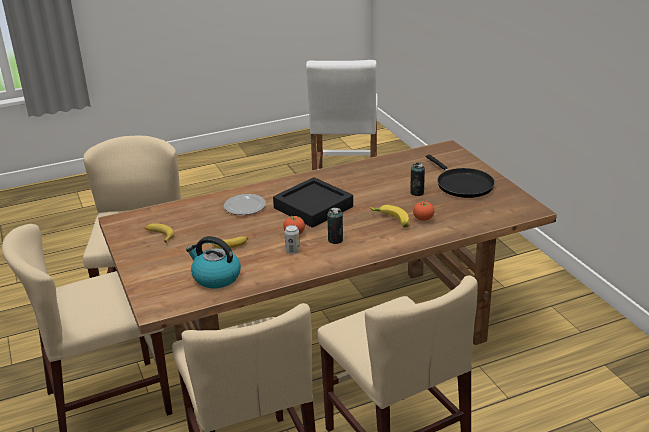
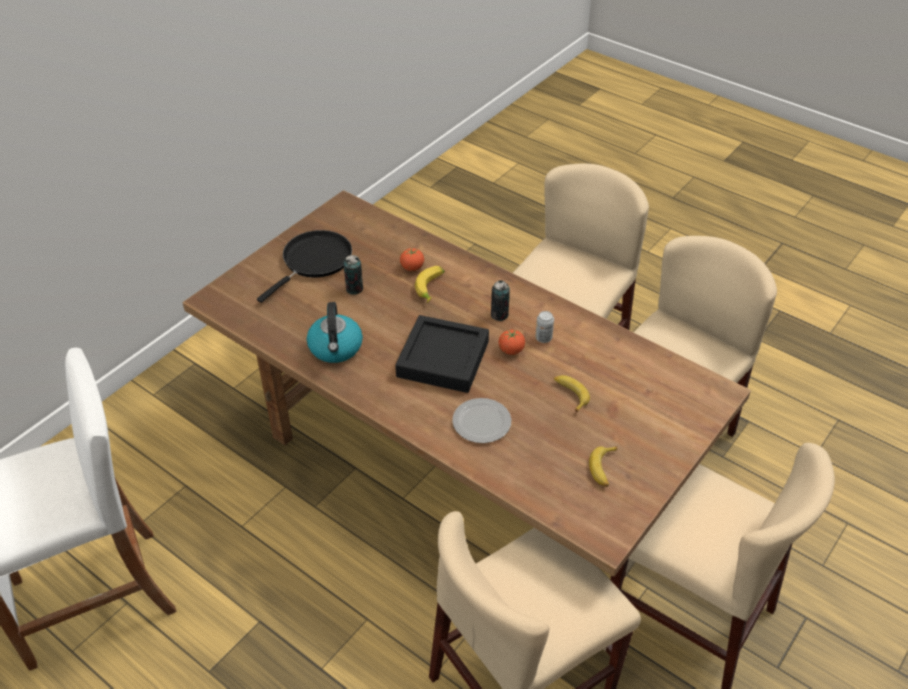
camera: 120 degrees left, 15 degrees up
kettle [186,236,241,288] -> kettle moved to [307,302,363,363]

